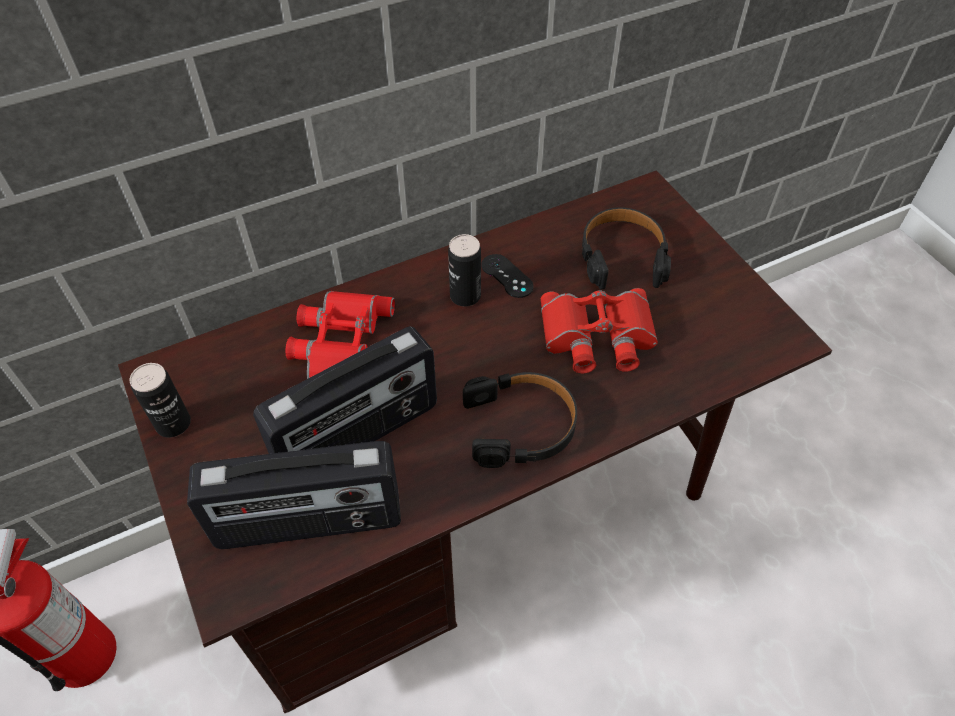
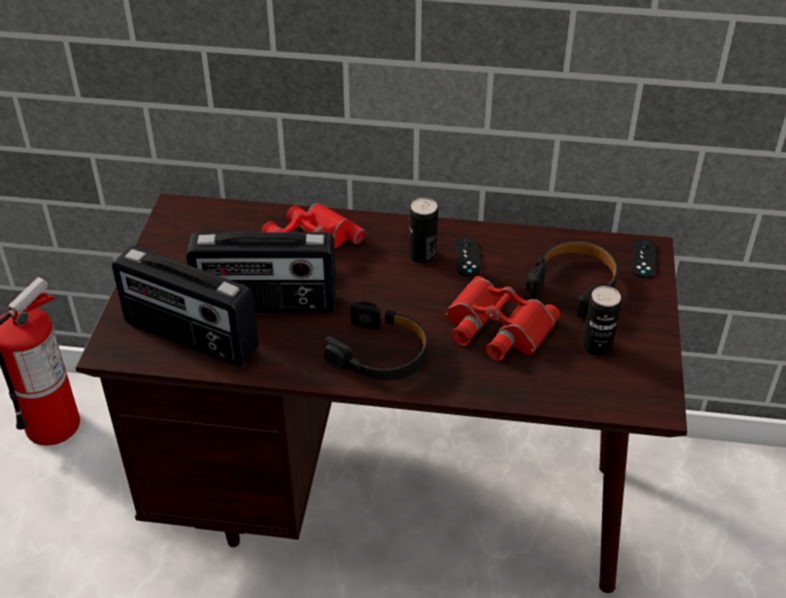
camera: 35 degrees right, 10 degrees down
can [129,363,191,438] -> can moved to [582,286,621,356]
none -> black game controller [630,238,657,278]

